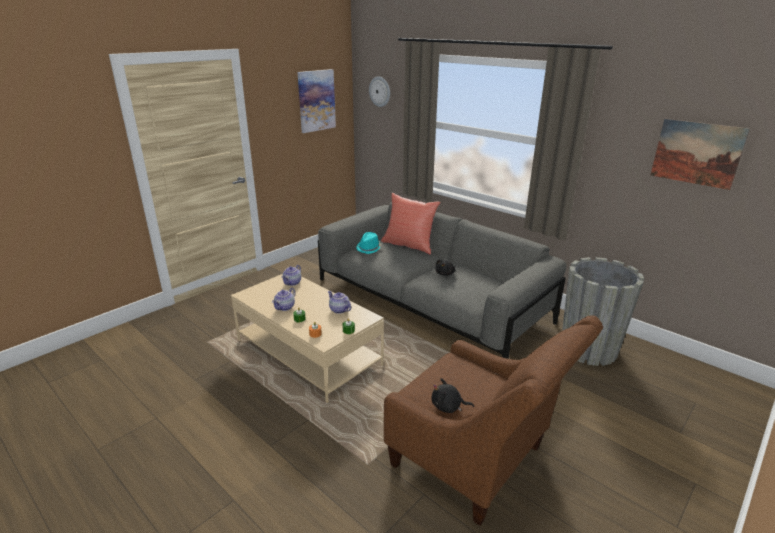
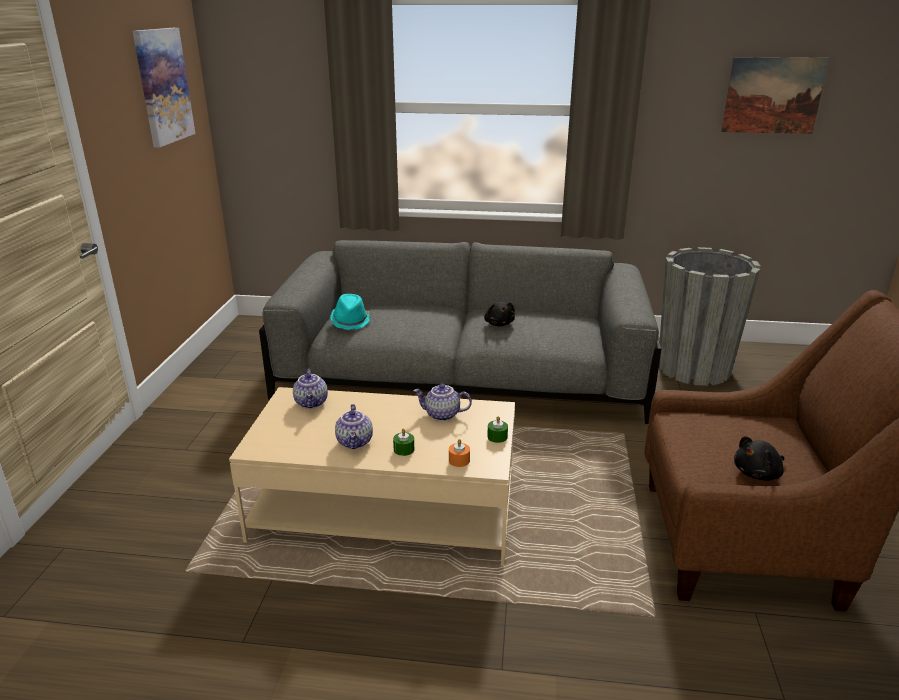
camera: 35 degrees left, 0 degrees up
wall clock [369,76,390,107] -> none
red pillow [381,193,441,254] -> none

